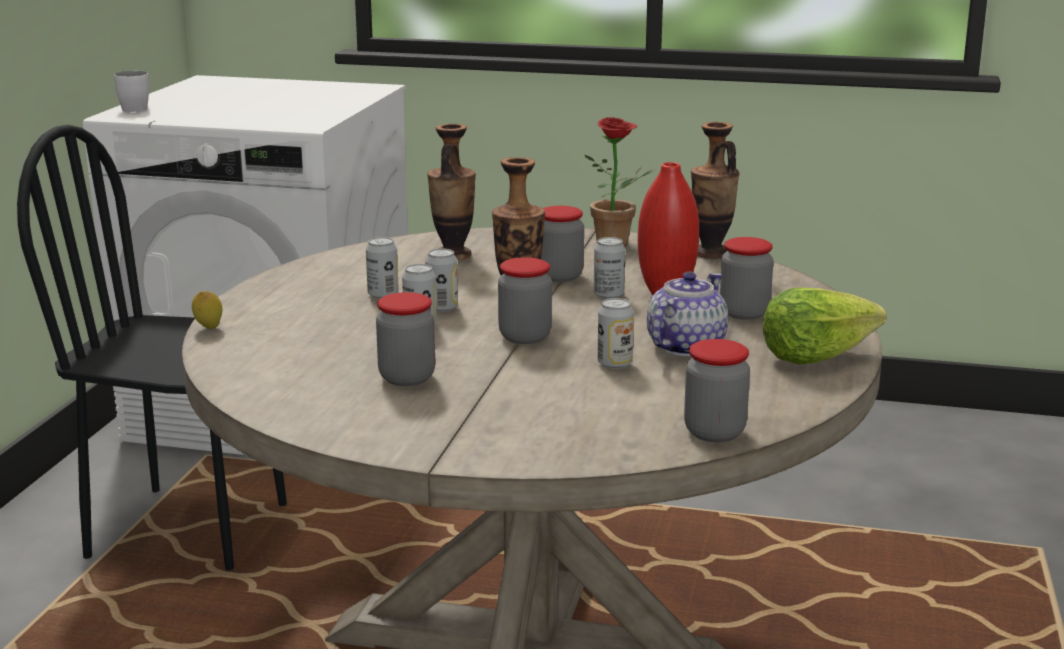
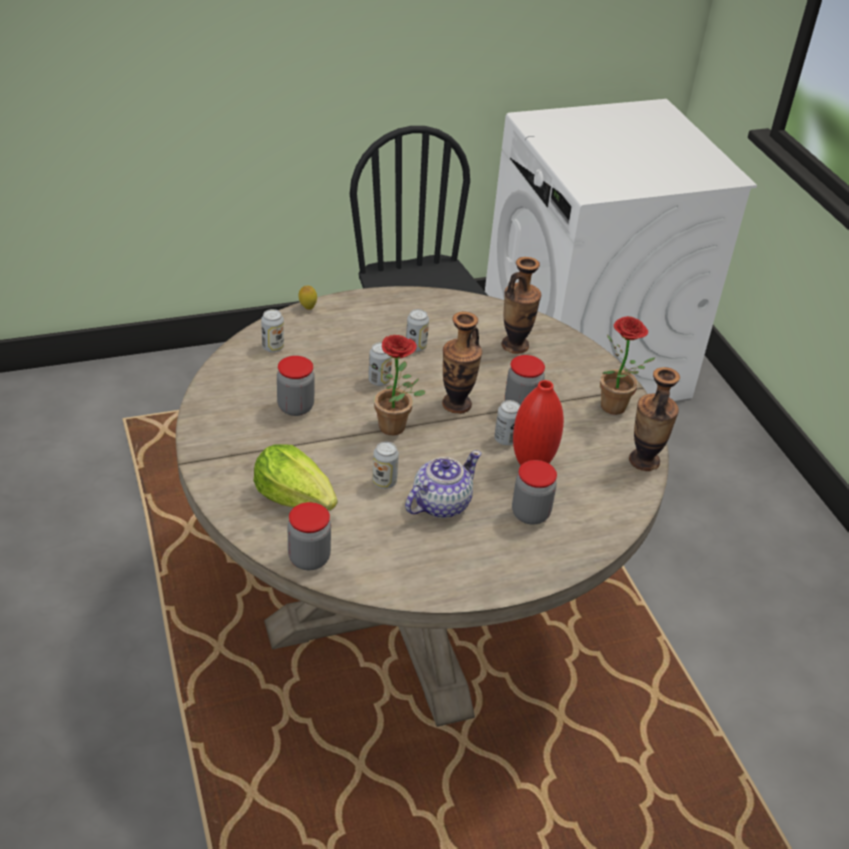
camera: 55 degrees right, 20 degrees up
white mug [114,71,149,112] -> none
can [425,248,458,312] -> can moved to [261,309,284,352]
jar [498,257,552,344] -> potted plant [371,335,425,435]
teapot [647,271,728,356] -> teapot turned 45 degrees counterclockwise [405,450,481,518]
lettuce [763,288,887,364] -> lettuce moved to [254,444,337,511]

